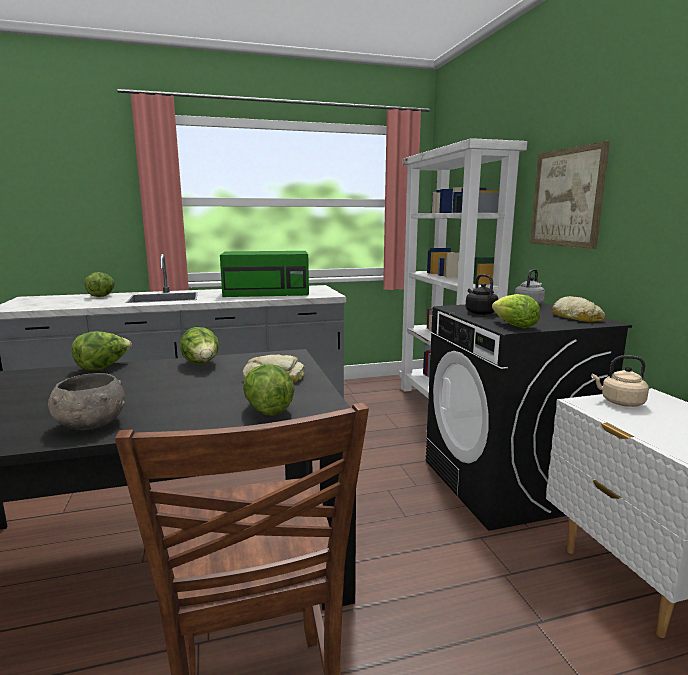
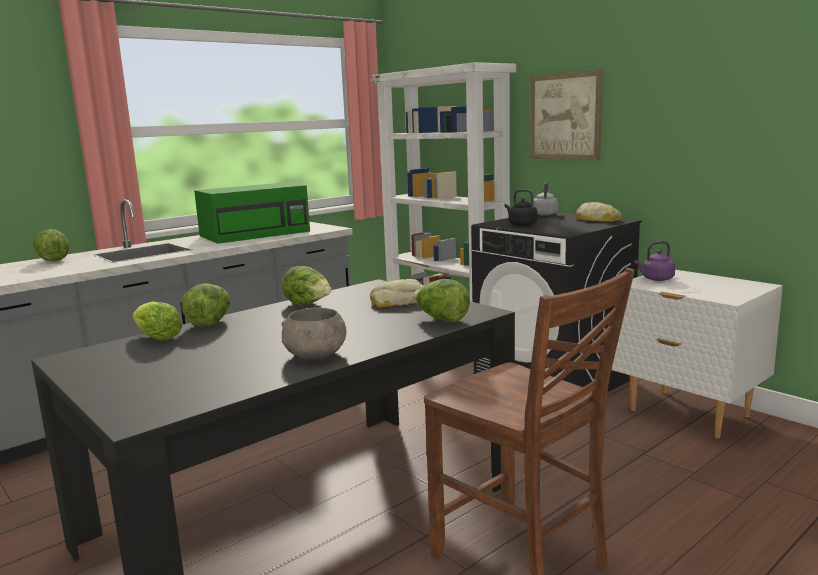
camera: 25 degrees left, 0 degrees up
lettuce [492,294,540,328] -> lettuce moved to [133,301,182,341]
beige kettle [591,355,649,407] -> purple kettle [634,241,675,281]

